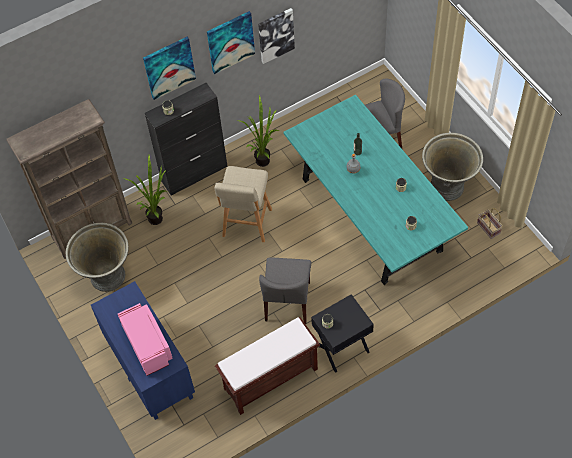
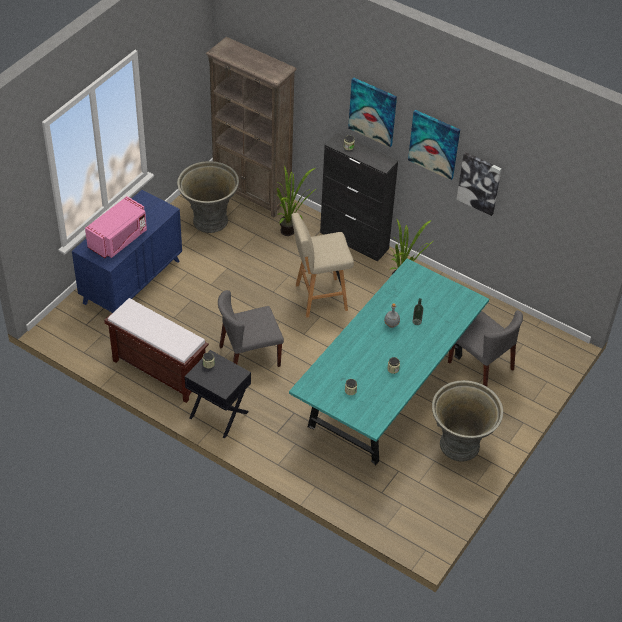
camera: 60 degrees right, 10 degrees down
basket [477,208,503,239] -> none

